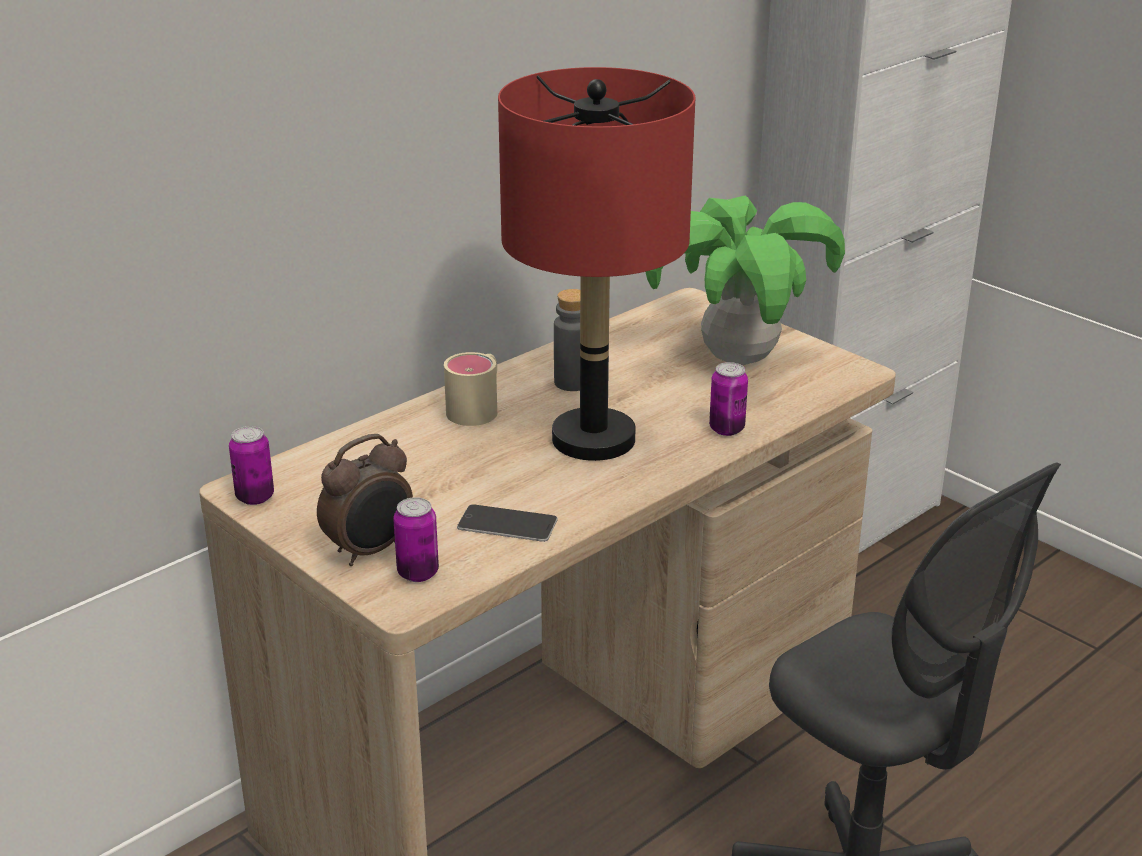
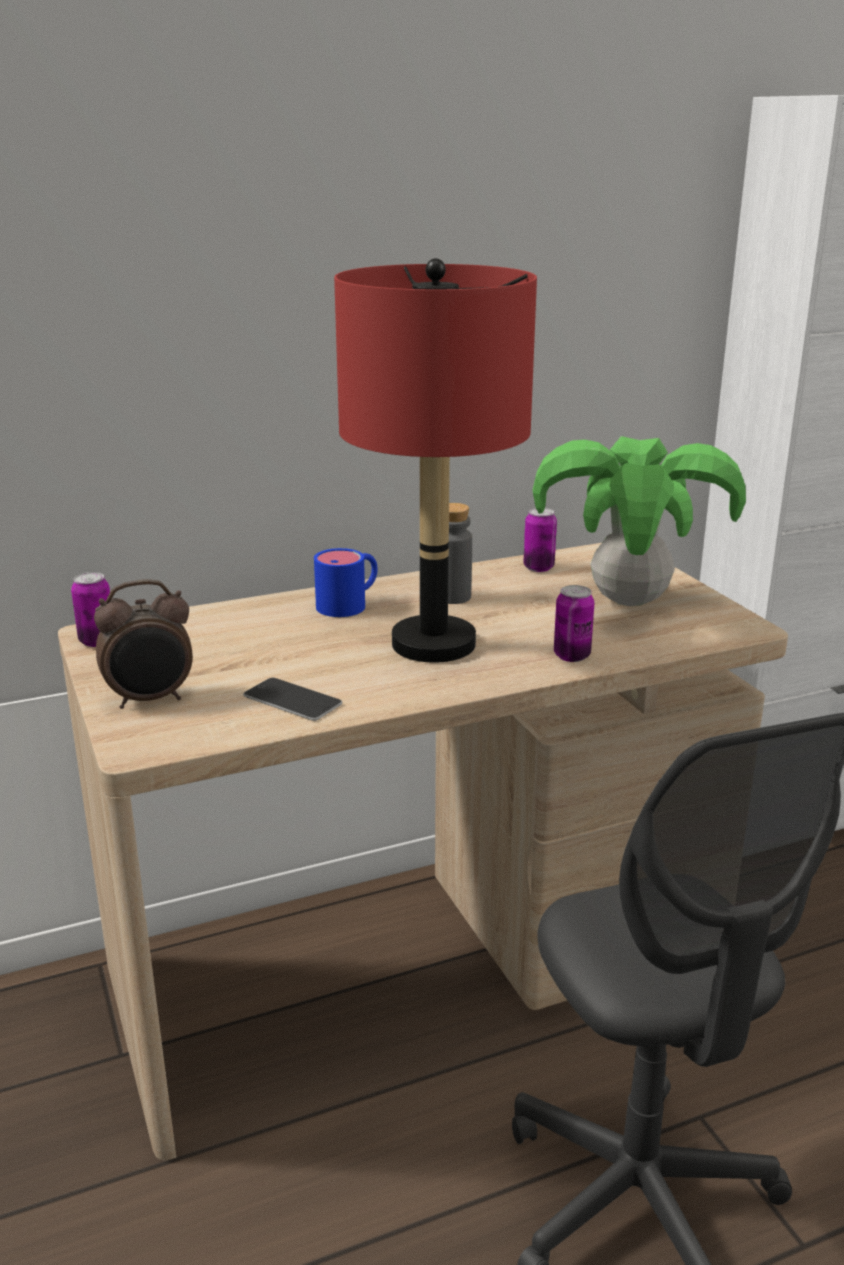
camera: 20 degrees right, 5 degrees down
can [393,497,439,582] -> can moved to [523,508,557,572]
beige mug [444,352,497,426] -> blue mug [314,548,378,617]

